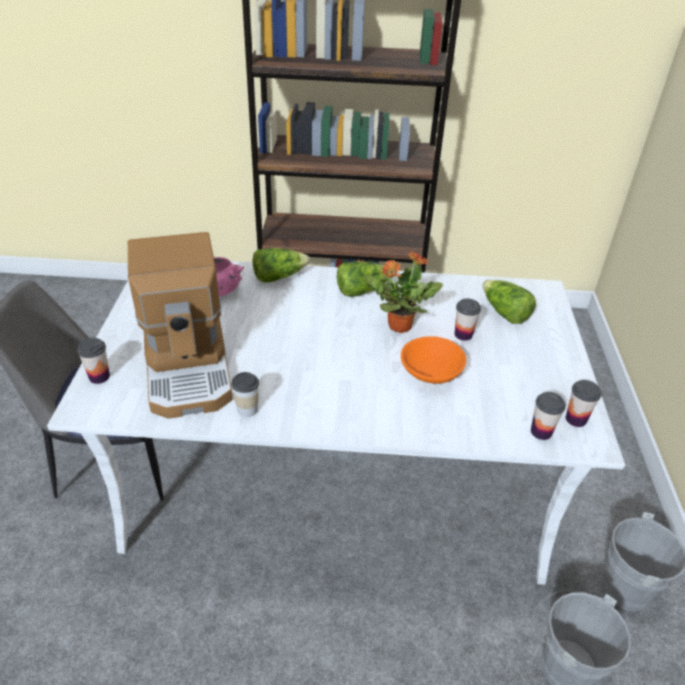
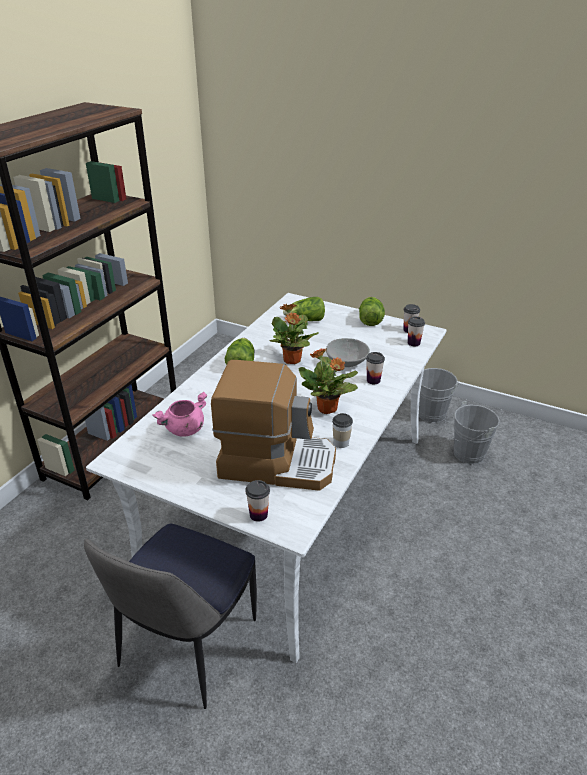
camera: 65 degrees left, 5 degrees down
lettuce [252,248,310,282] -> lettuce moved to [359,297,385,326]
orange bowl [401,336,466,384] -> grey bowl [326,338,370,367]
cup [455,298,481,341] -> cup moved to [366,352,385,384]
none -> potted plant [299,348,358,414]

